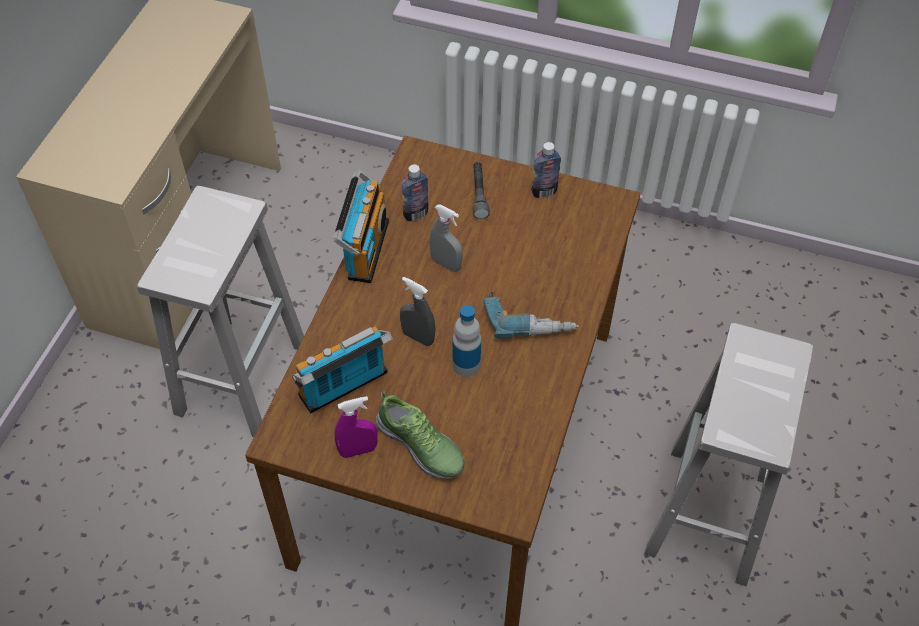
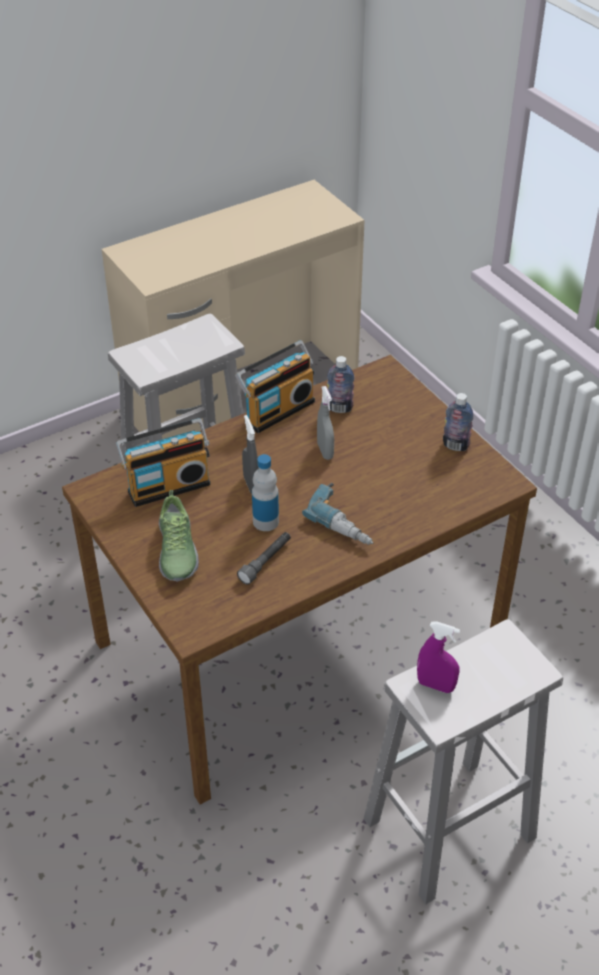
camera: 40 degrees right, 10 degrees down
radio [292,326,393,413] -> radio turned 150 degrees clockwise [116,418,210,507]
purple spray bottle [335,396,378,458] -> purple spray bottle moved to [417,622,460,693]
grey flashlight [473,162,490,219] -> grey flashlight moved to [237,532,291,585]

